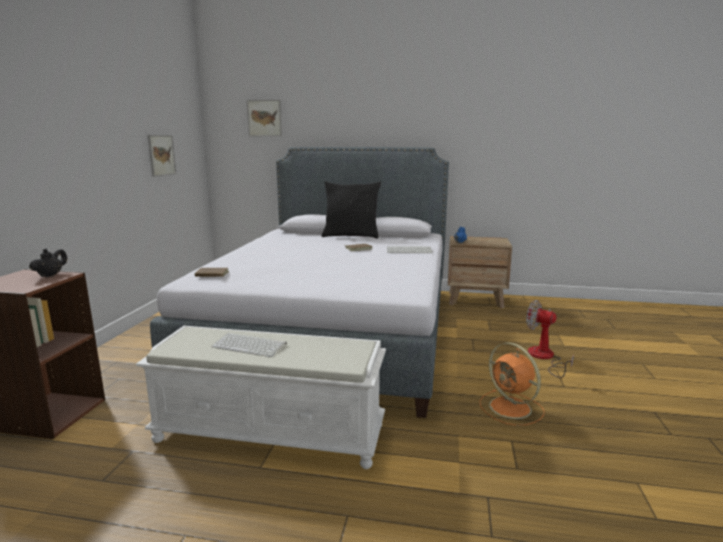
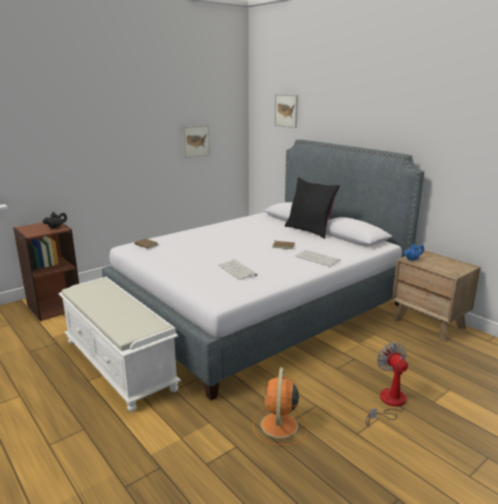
camera: 40 degrees right, 5 degrees up
keyboard [211,333,287,357] -> keyboard moved to [219,260,257,280]

